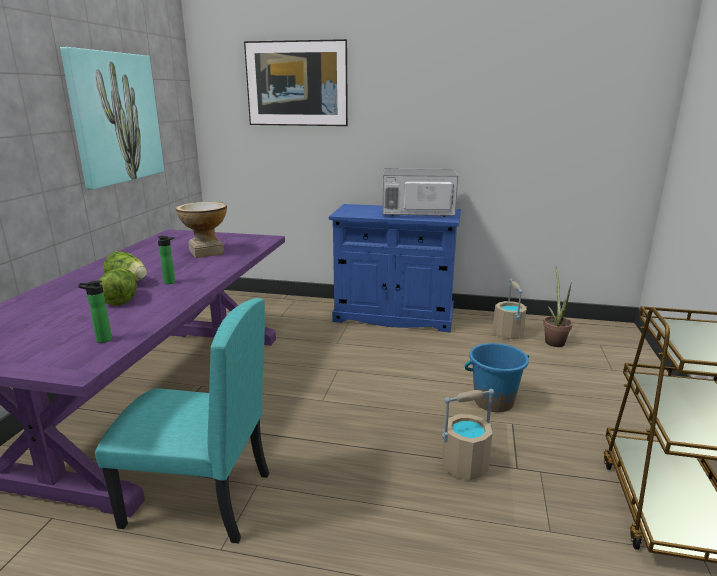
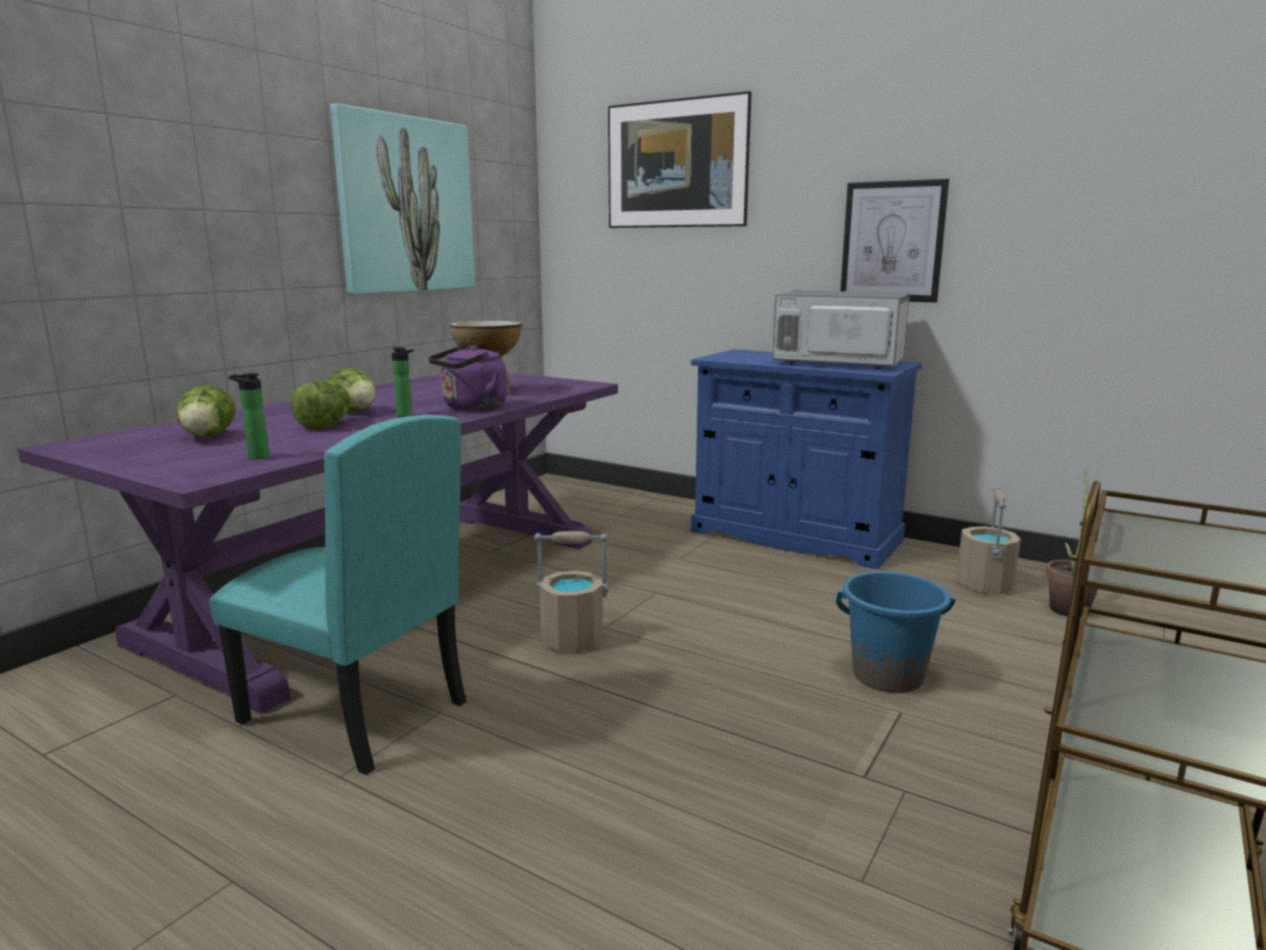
camera: 20 degrees right, 5 degrees down
beige bucket [442,389,494,481] -> beige bucket moved to [534,531,609,652]
none -> lettuce [176,385,236,437]
none -> purple kettle [428,345,507,411]
none -> picture [841,179,949,303]

